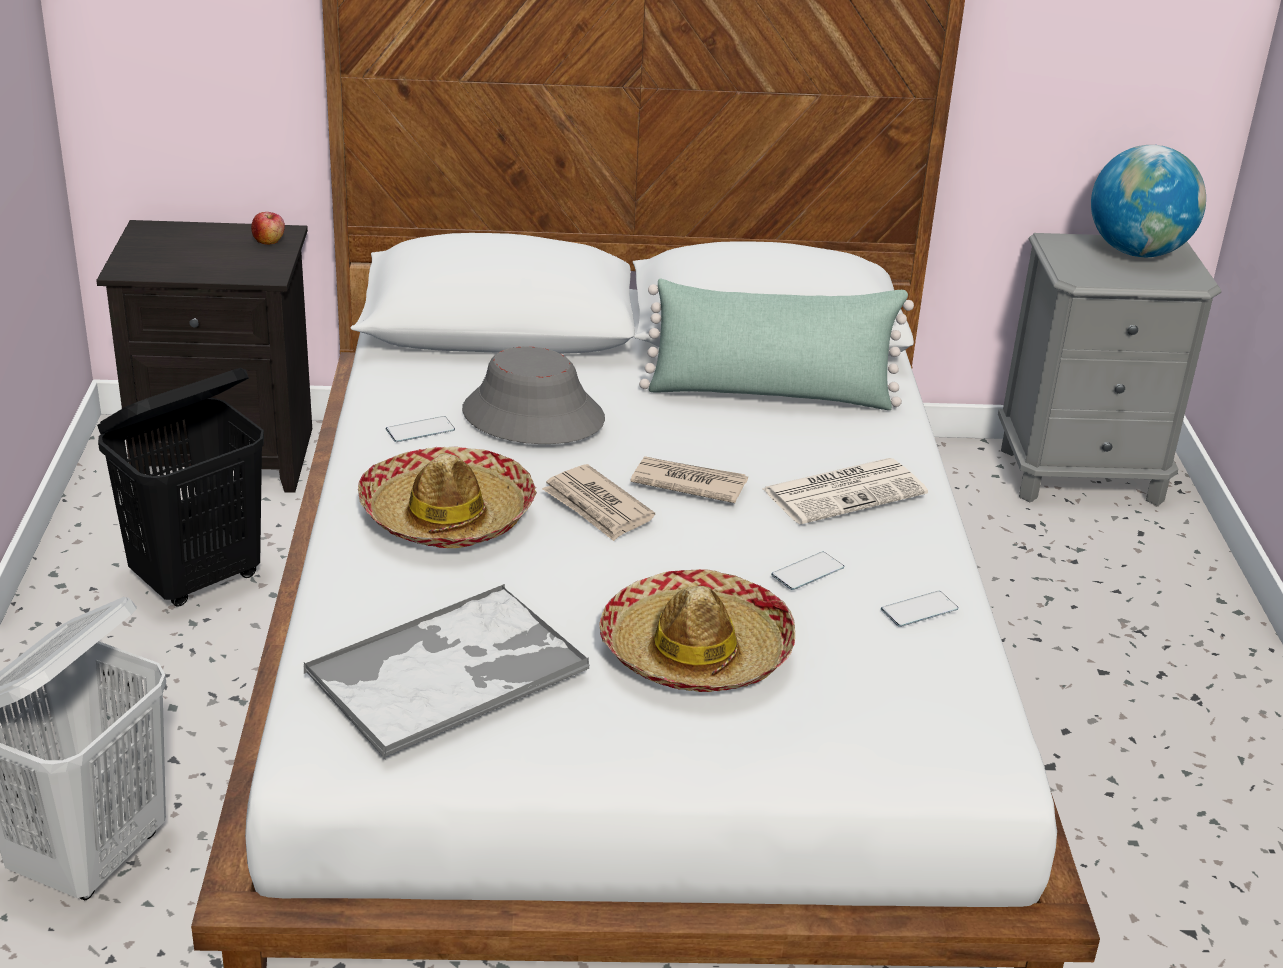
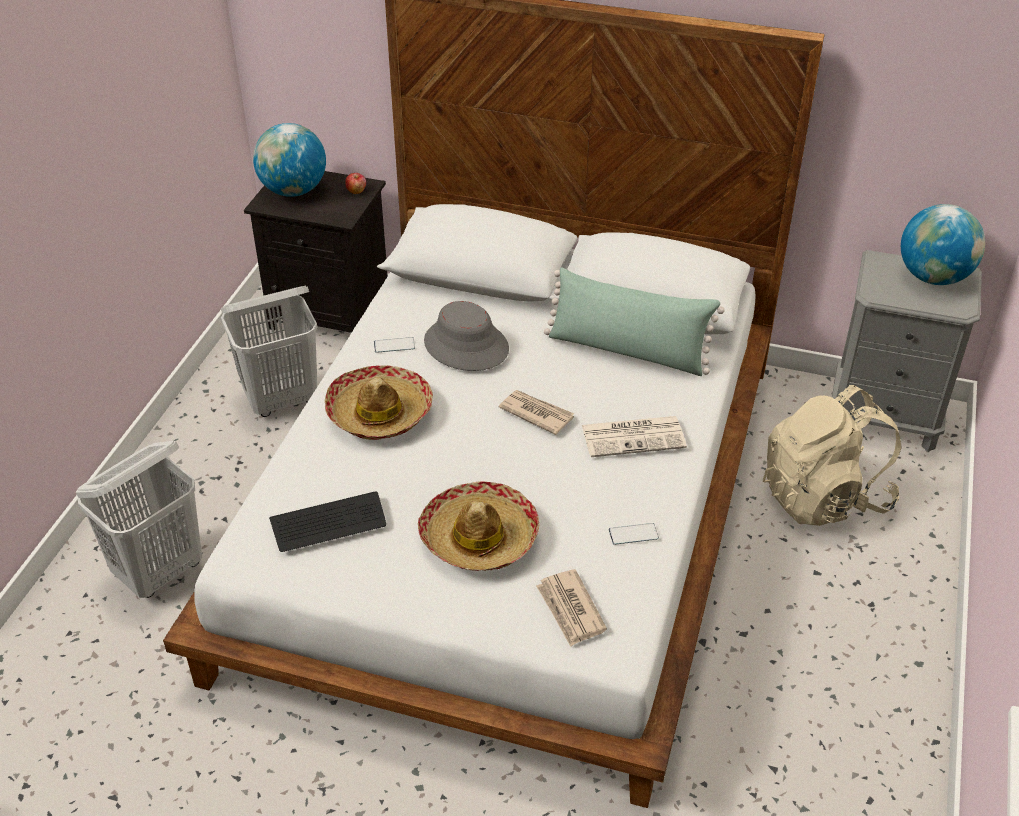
camera: 20 degrees right, 10 degrees up
black laundry basket [97,368,264,607] -> white laundry basket [221,286,317,417]
tray [303,584,590,758] -> keyboard [269,491,386,552]
newspaper [542,464,655,541] -> newspaper moved to [536,569,607,647]
phone [771,552,844,590] -> none
none -> globe [253,123,326,197]
none -> beige backpack [763,385,902,526]

